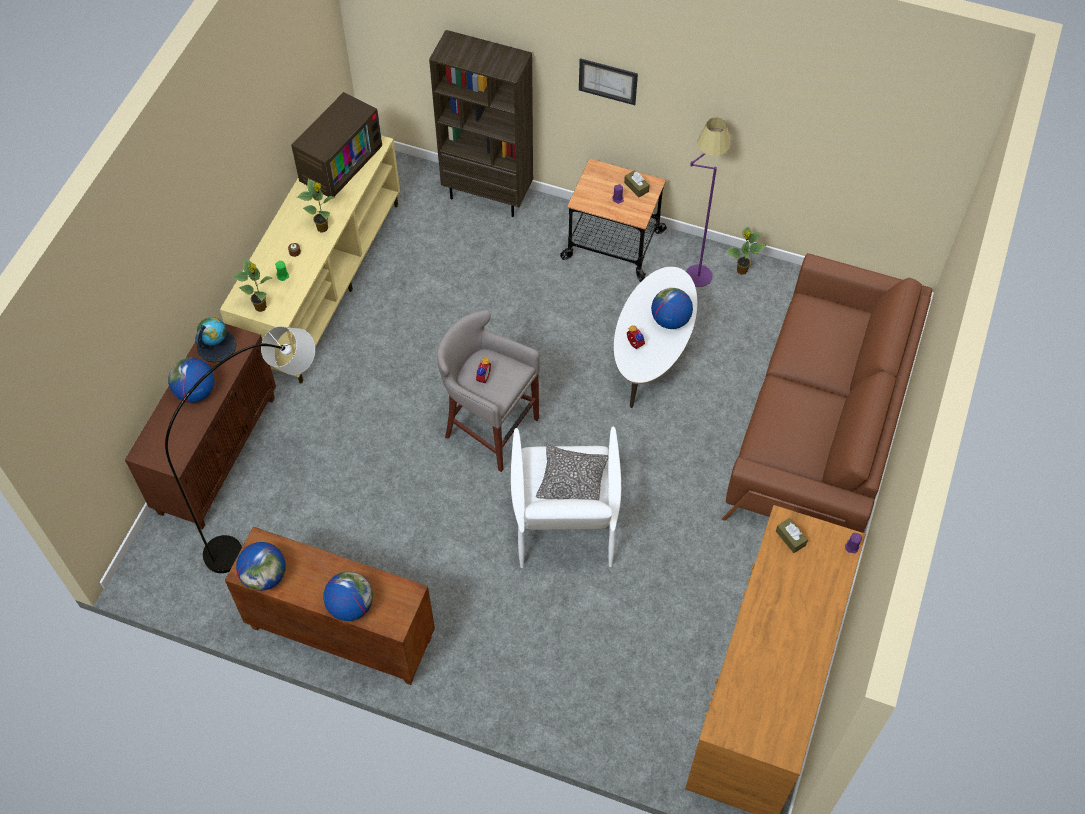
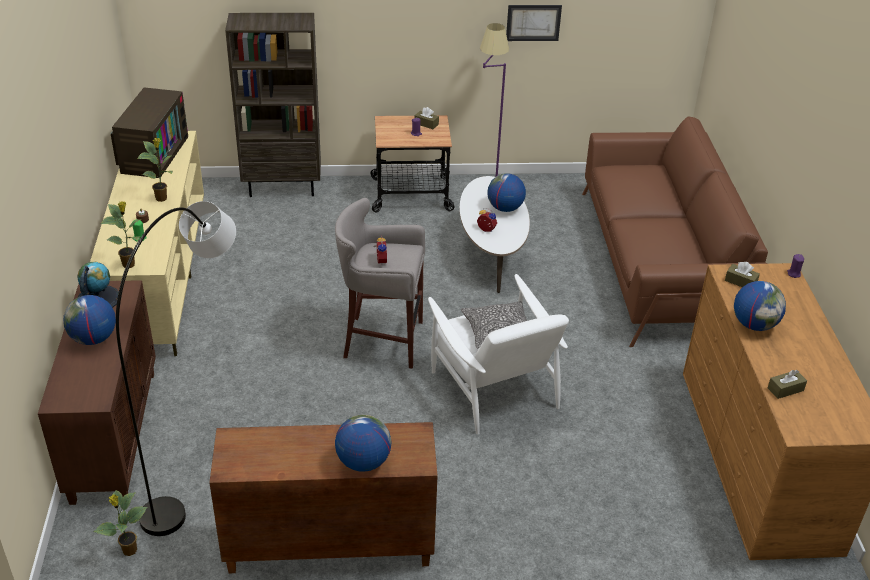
camera: 25 degrees left, 20 degrees down
globe [236,542,286,591] -> globe moved to [734,281,786,331]
picture [579,58,638,105] -> picture moved to [506,5,562,41]
potted plant [725,226,766,275] -> potted plant moved to [93,490,147,556]
none -> brown tissue box [768,370,807,399]

